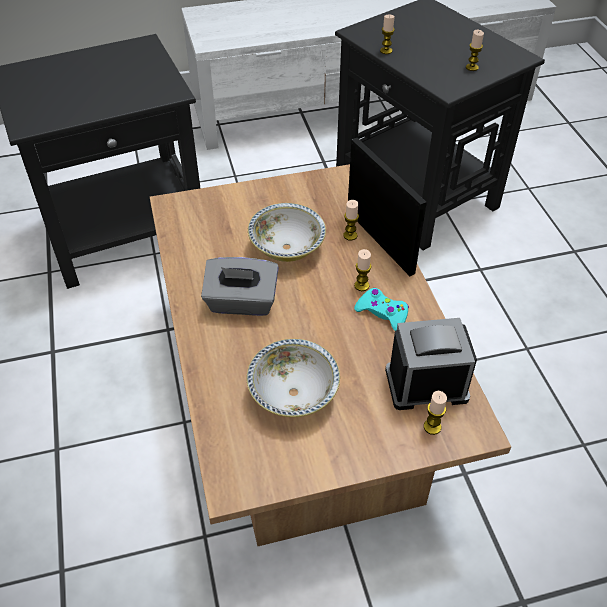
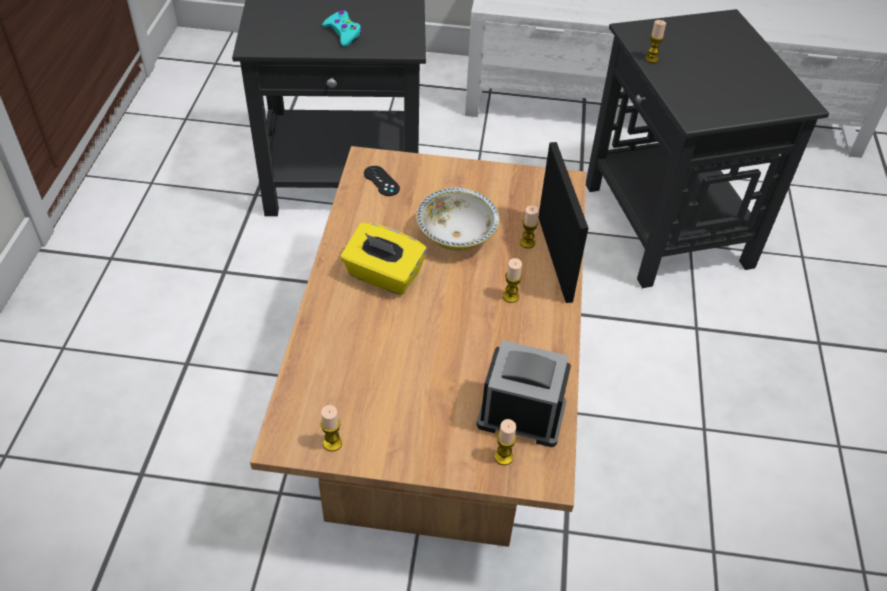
camera: 20 degrees right, 0 degrees up
grey tissue box [201,257,279,316] -> yellow tissue box [341,223,427,295]
bowl [247,339,340,417] -> none
turquoise game controller [354,288,409,331] -> turquoise game controller moved to [322,10,362,47]
candle [466,30,484,71] -> candle moved to [321,405,342,452]
none -> black game controller [364,166,400,196]

